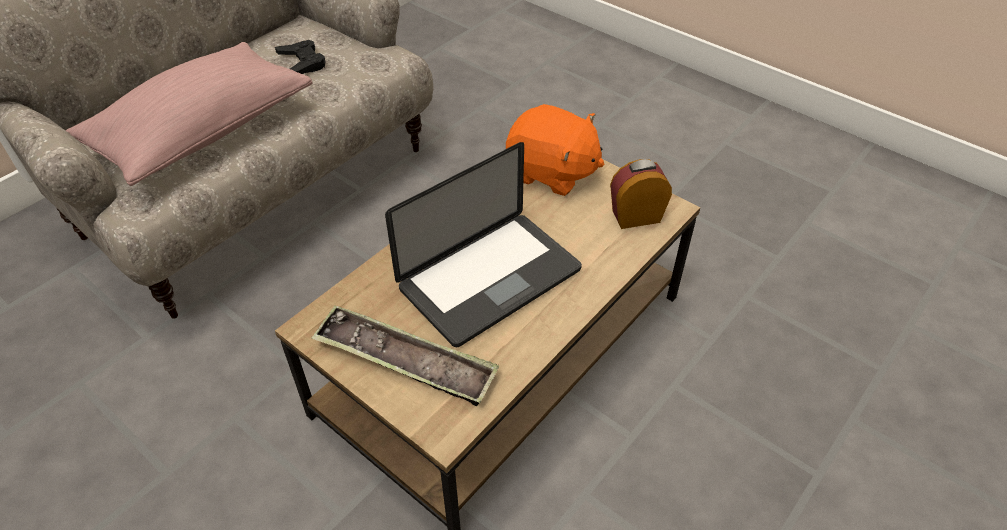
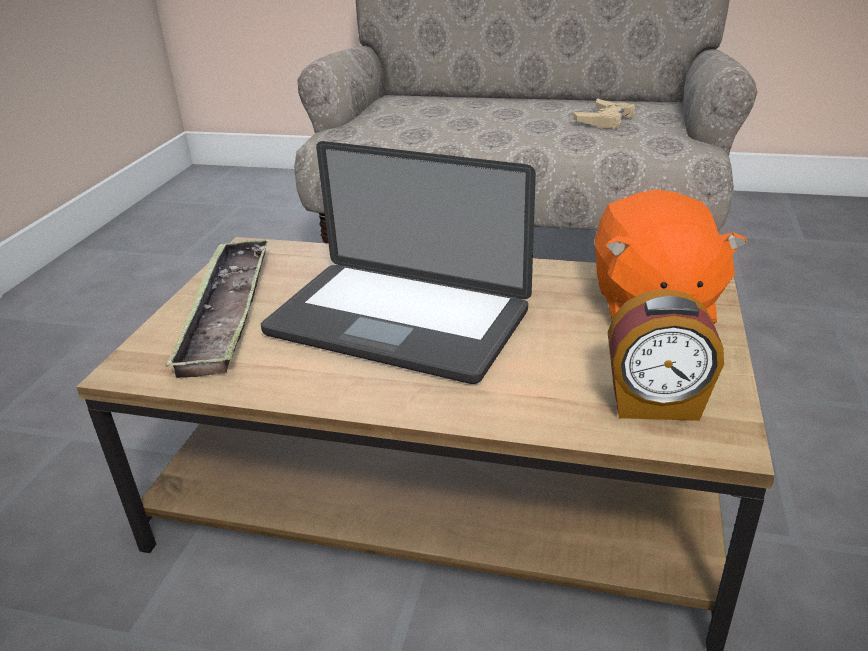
camera: 65 degrees right, 15 degrees down
pink pillow [66,42,313,186] -> none
black game controller [275,40,325,74] -> beige game controller [573,98,635,129]
alarm clock [610,159,672,229] -> alarm clock turned 135 degrees clockwise [608,289,724,421]

